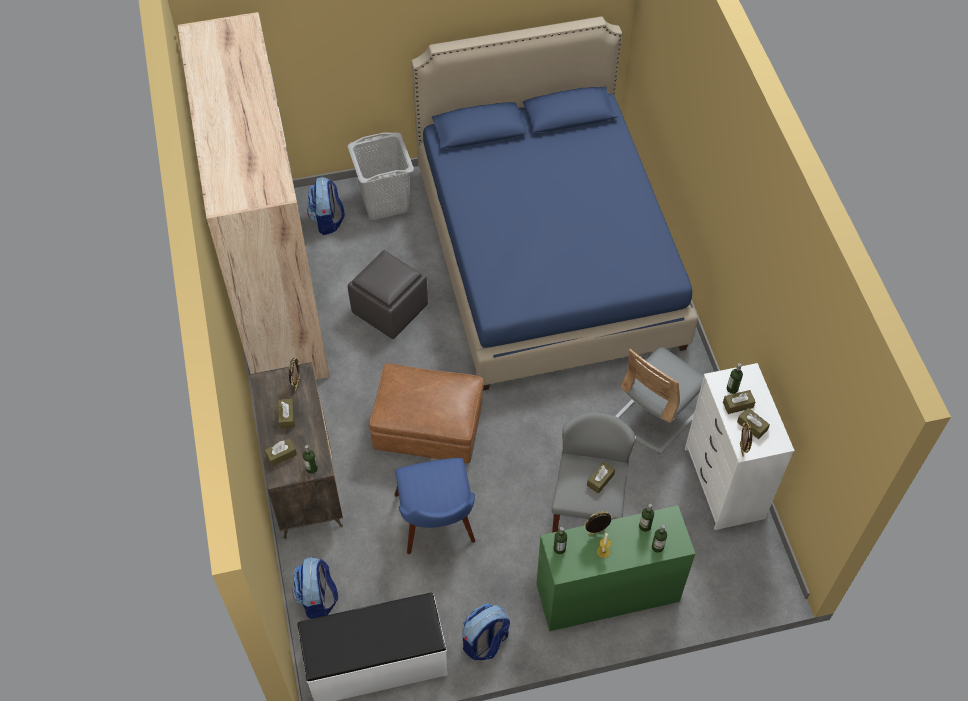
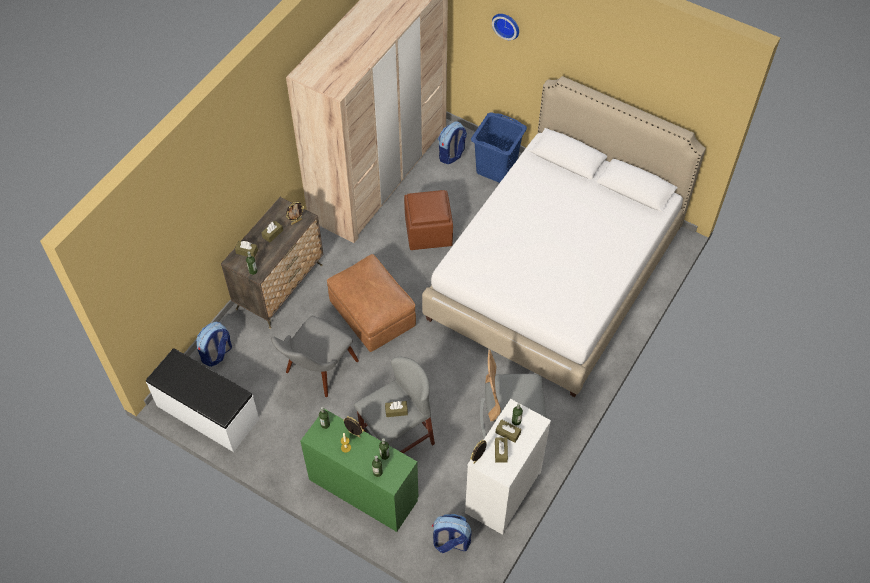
camera: 45 degrees right, 0 degrees up
grey laundry basket [348,132,414,220] -> blue laundry basket [471,113,527,183]
grey ottoman [348,250,428,339] -> brown ottoman [404,190,453,250]
blue chair [395,458,475,554] -> grey chair [271,316,359,397]
blue bed [411,16,698,391] -> white bed [422,76,706,397]
backpack [463,603,510,660] -> backpack moved to [432,514,472,553]
none -> wall clock [492,14,519,40]

